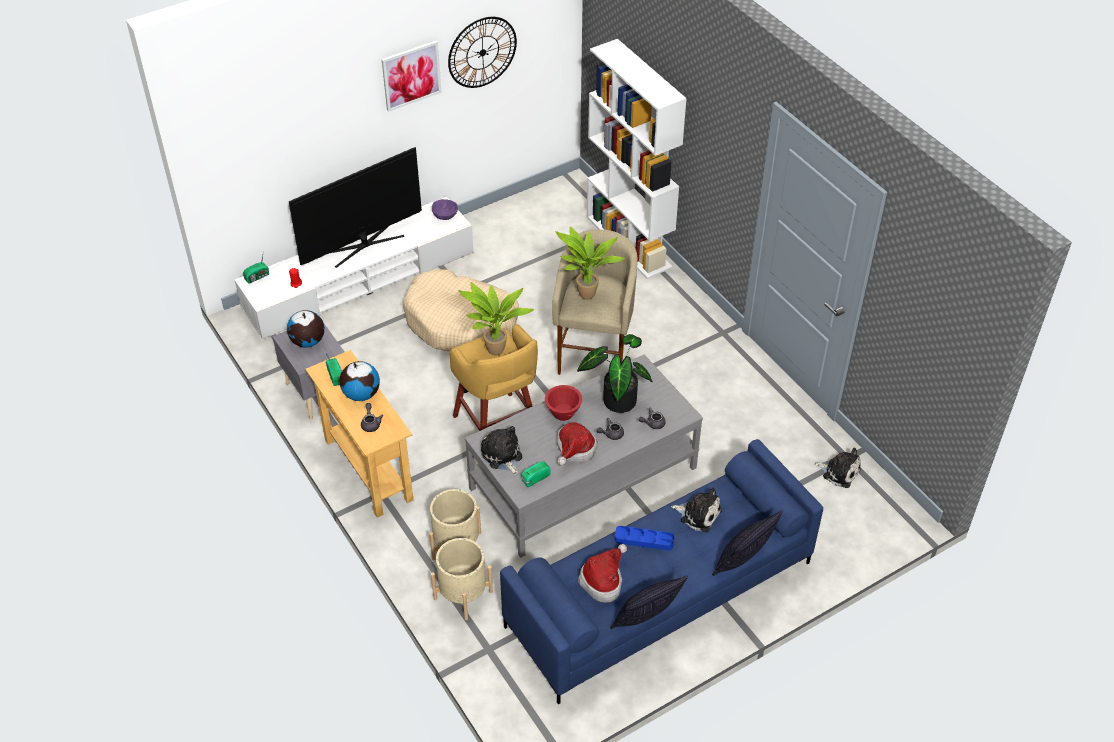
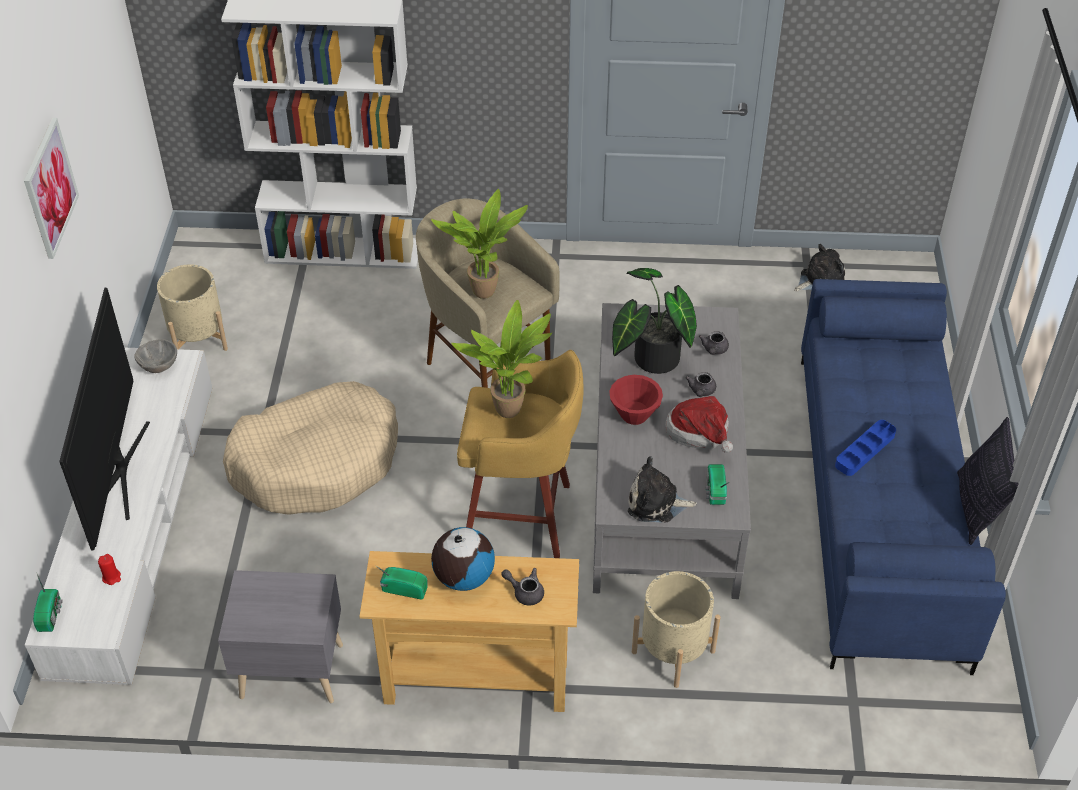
camera: 55 degrees left, 0 degrees up
globe [287,310,325,348] -> none
beige planter [431,538,493,620] -> beige planter moved to [157,264,228,351]
purple bowl [432,199,458,220] -> grey bowl [134,339,177,373]
wall clock [448,17,517,88] -> none
hat [578,544,627,603] -> none
plush toy [671,487,721,532] -> none
pillow [712,510,783,576] -> none

